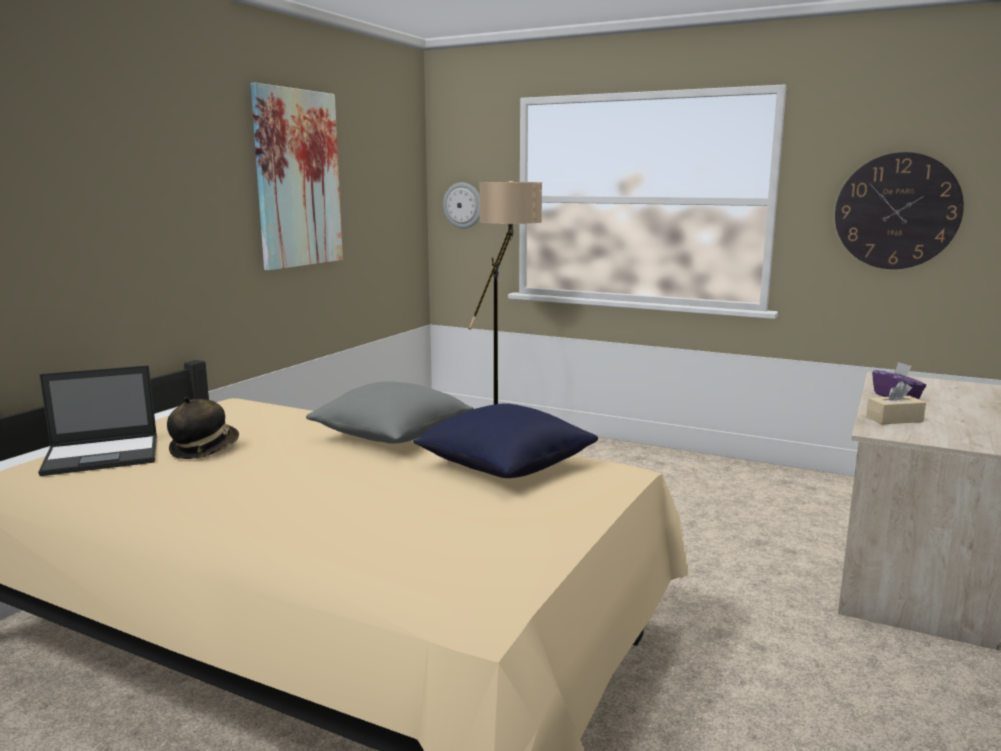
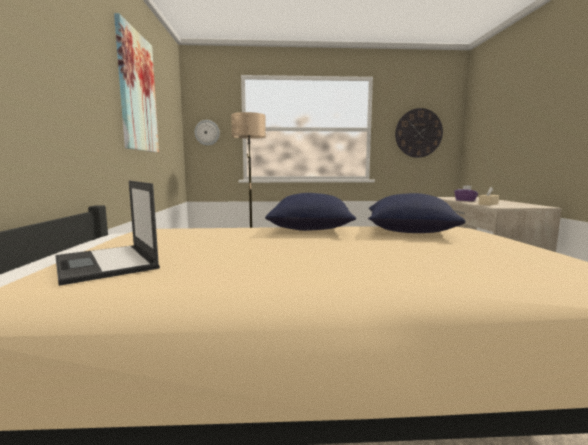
camera: 30 degrees left, 5 degrees down
laptop [38,365,157,476] -> laptop turned 105 degrees clockwise [55,181,160,286]
hat [167,397,239,459] -> none
grey pillow [306,381,474,444] -> blue pillow [265,193,356,231]

